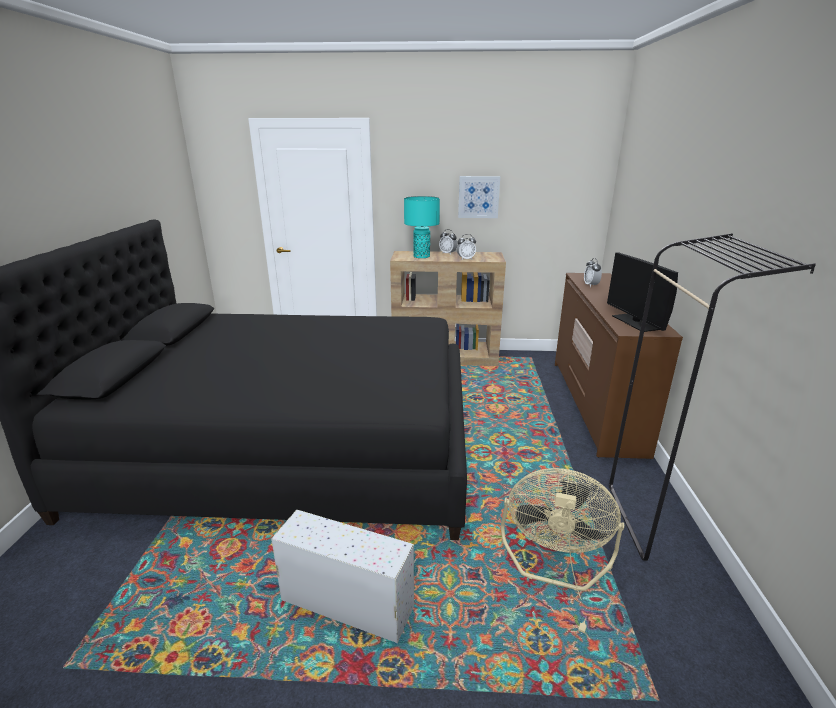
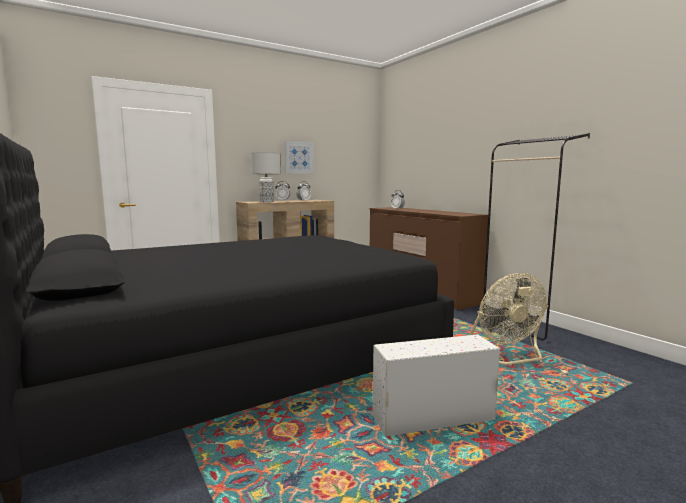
camera: 35 degrees left, 15 degrees down
turquoise table lamp [404,196,440,258] -> white table lamp [251,153,281,202]
monitor [607,252,678,332] -> none

